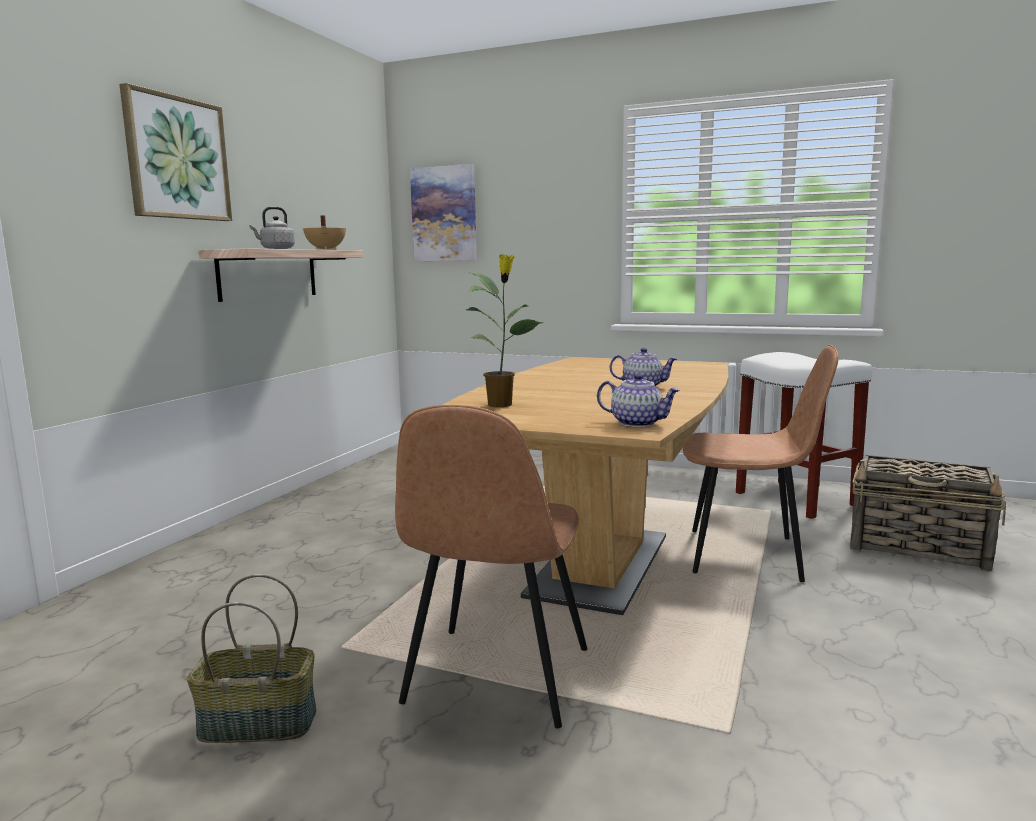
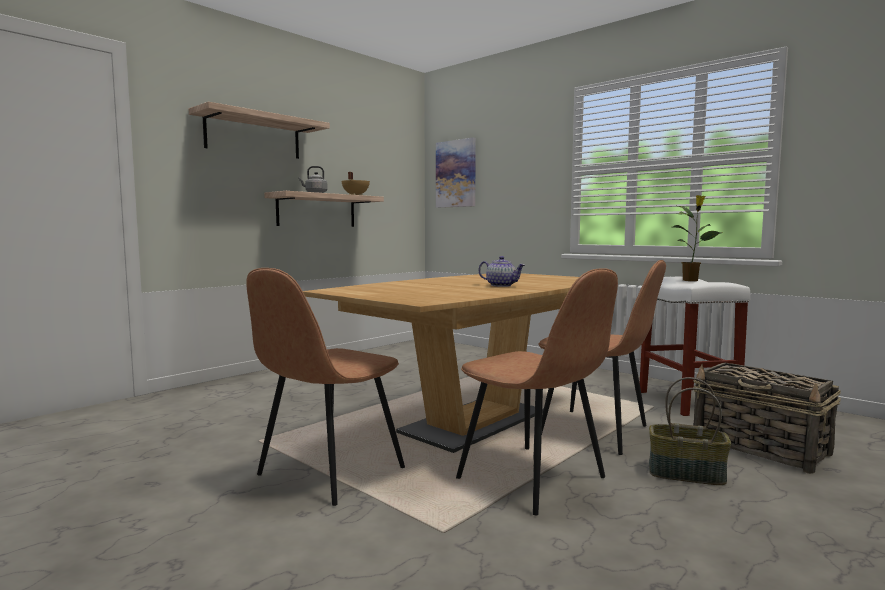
camera: 20 degrees right, 5 degrees down
picture [119,83,232,221] -> shelf [189,102,330,159]
basket [187,574,316,743] -> basket moved to [649,377,731,485]
potted plant [466,254,543,407] -> potted plant moved to [673,195,722,281]
teapot [597,373,680,427] -> none
none -> brown chair [456,268,618,515]

